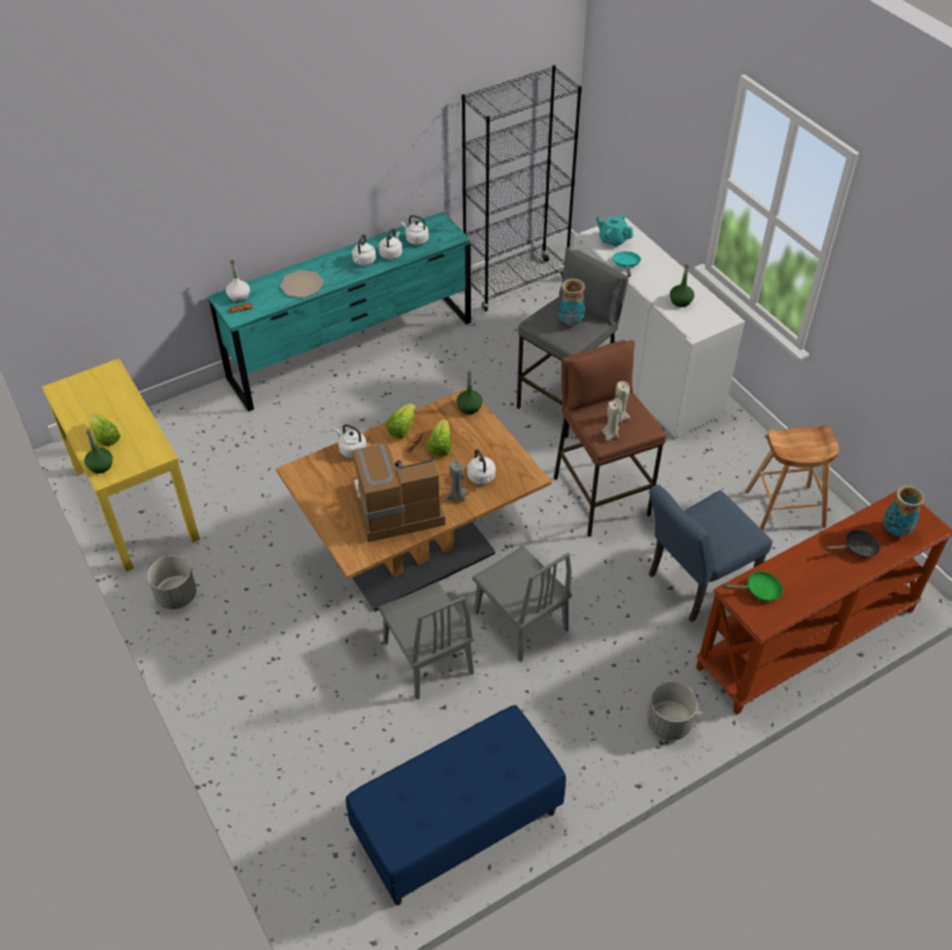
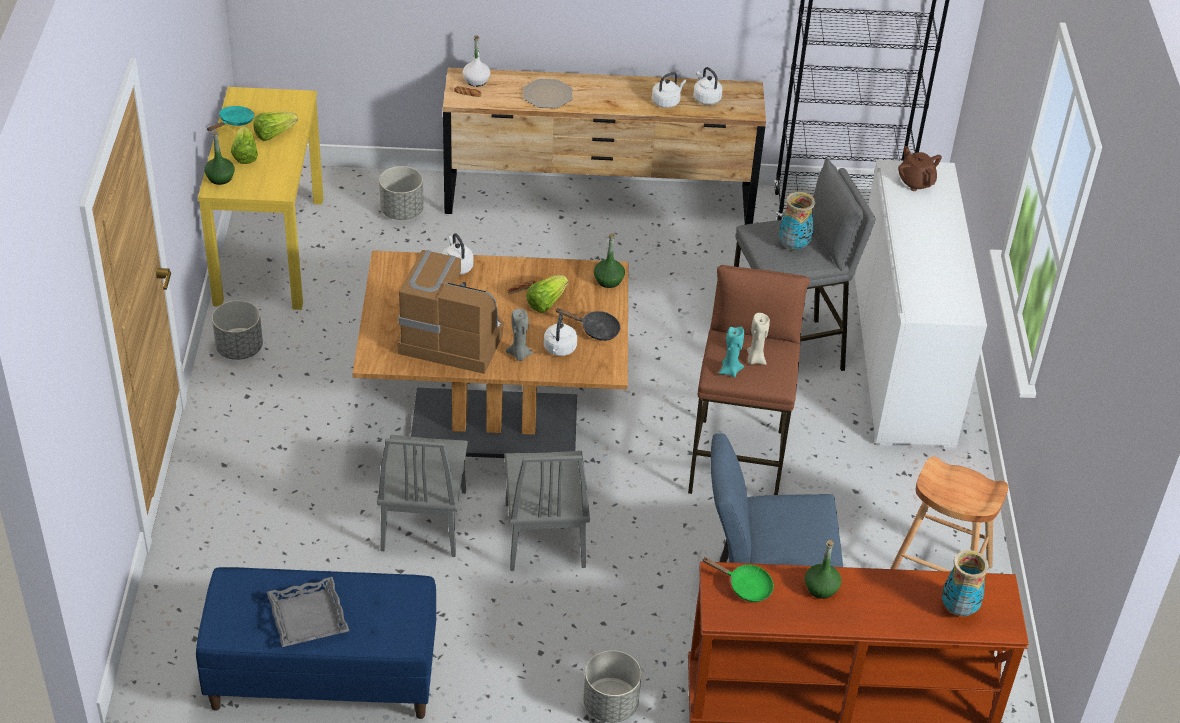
camera: 30 degrees right, 5 degrees down
turquoise dresser [208,212,471,412] -> brown dresser [443,68,766,225]
white kettle [352,234,376,266] -> none
lettuce [386,403,416,439] -> lettuce moved to [253,111,298,141]
turquoise teapot [596,213,633,247] -> brown teapot [898,146,942,191]
beige candle [602,398,622,441] -> turquoise candle [719,327,744,378]
turquoise frying pan [612,251,641,277] -> turquoise frying pan moved to [207,106,254,131]
green bottle [670,263,694,307] -> green bottle moved to [805,540,841,599]
black frying pan [825,530,880,558] -> black frying pan moved to [555,308,620,341]
none -> grey tray [267,577,349,647]
none -> grey planter [379,166,424,220]

